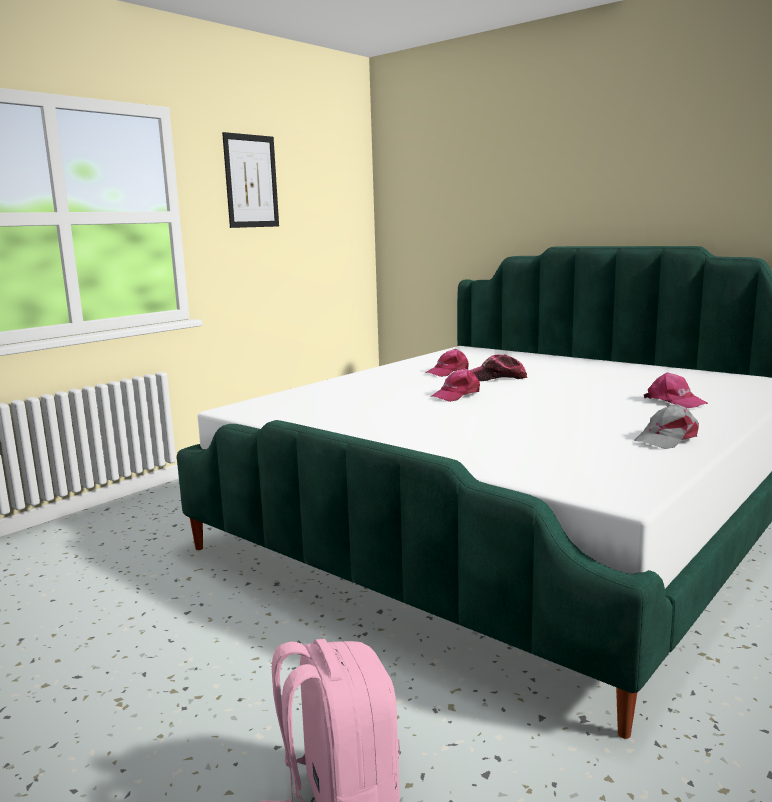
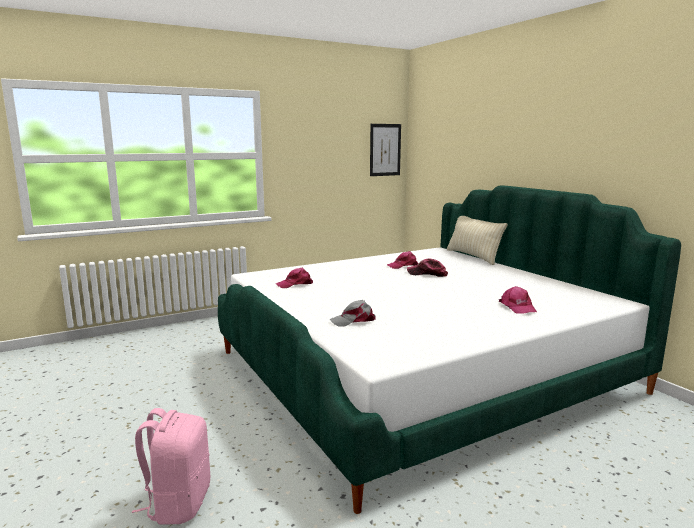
camera: 20 degrees right, 0 degrees up
picture [222,132,279,228] -> picture moved to [370,124,401,176]
pink cap [430,368,480,402] -> pink cap moved to [276,268,313,288]
grey cap [634,404,699,449] -> grey cap moved to [330,300,376,327]
none -> beige pillow [447,216,508,265]

